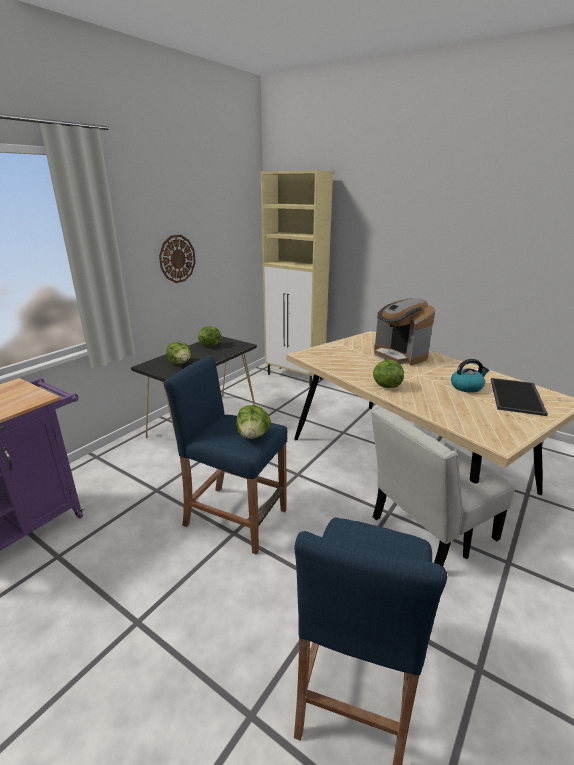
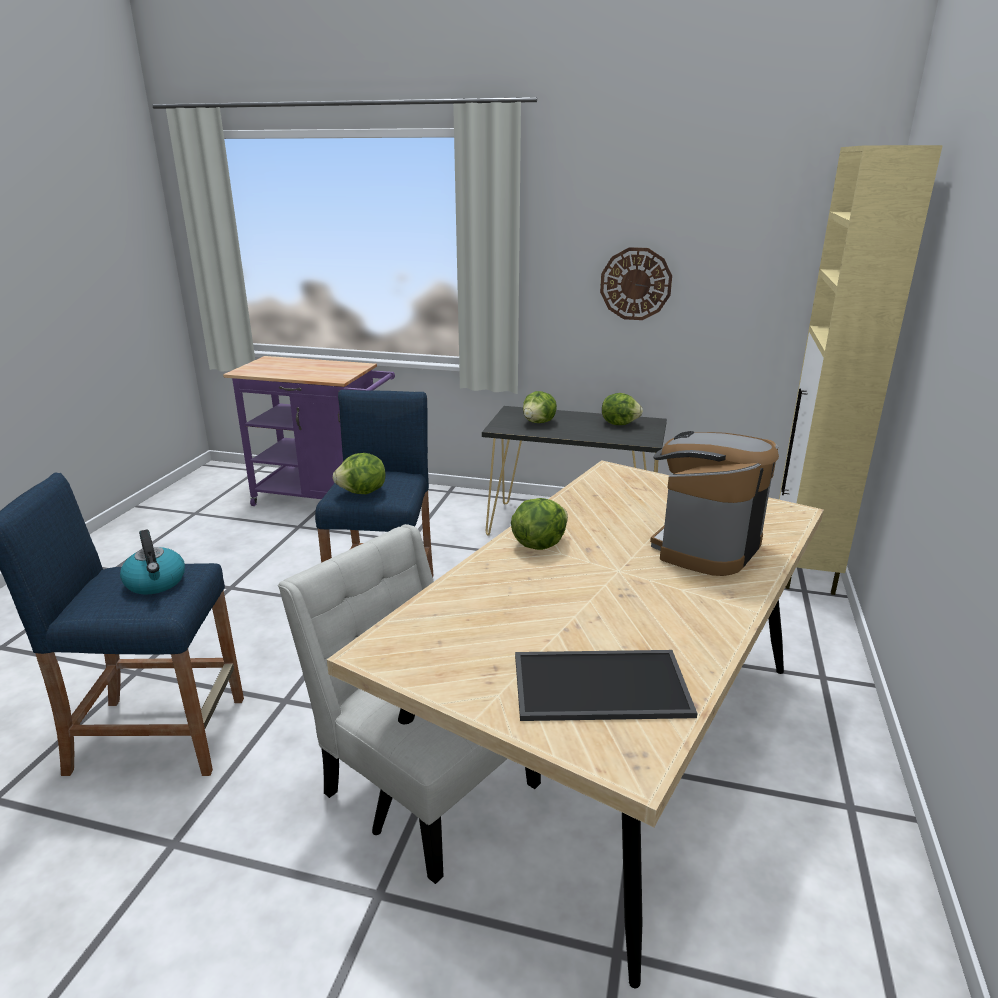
camera: 70 degrees right, 0 degrees up
kettle [451,359,489,393] -> kettle moved to [120,529,185,595]

